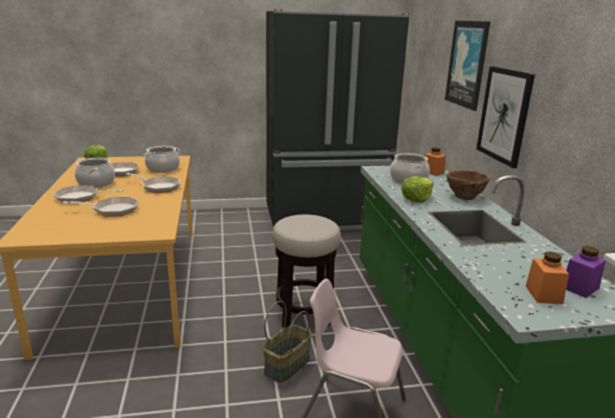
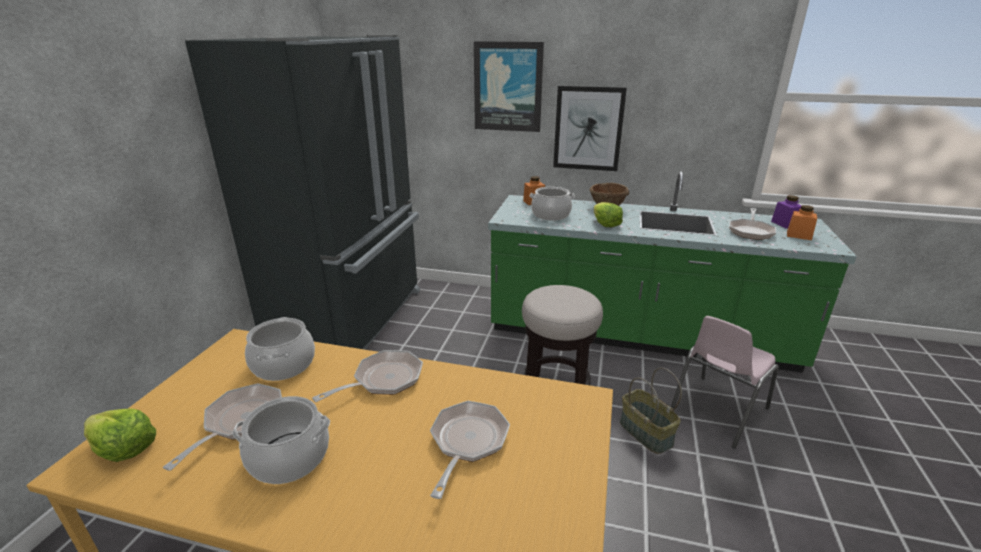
camera: 65 degrees left, 5 degrees up
frying pan [53,185,123,203] -> frying pan moved to [729,208,776,240]

